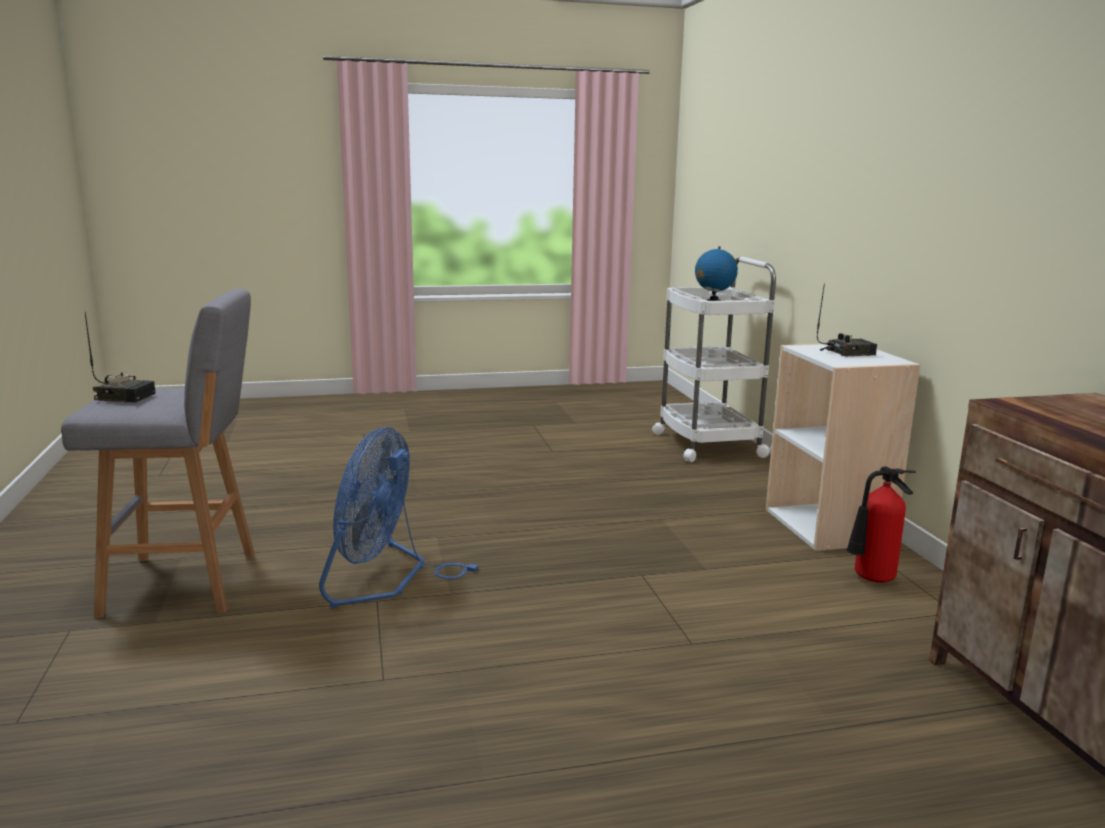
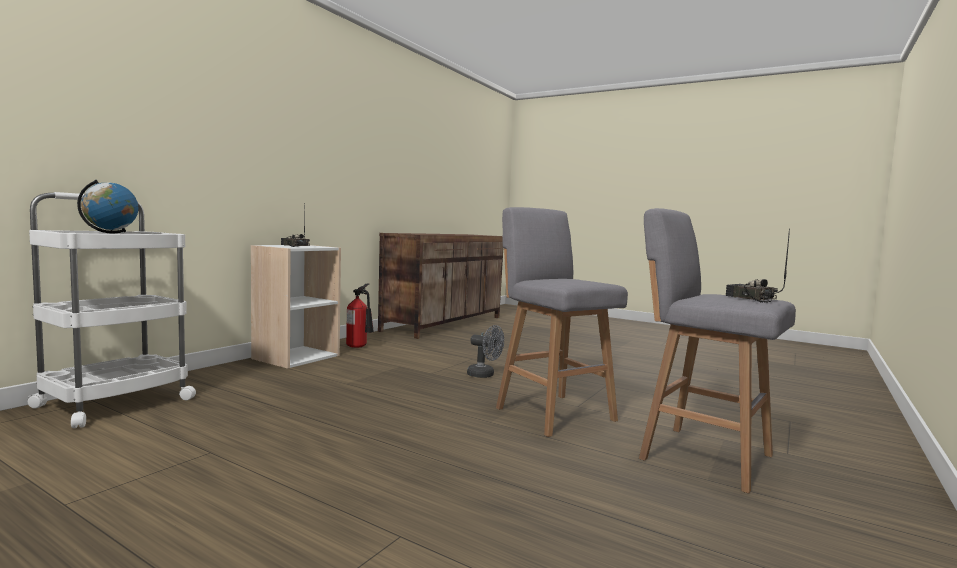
camera: 135 degrees left, 10 degrees down
blue fan [319,427,480,609] -> grey stool [496,207,628,437]
none -> grey fan [467,325,504,378]

